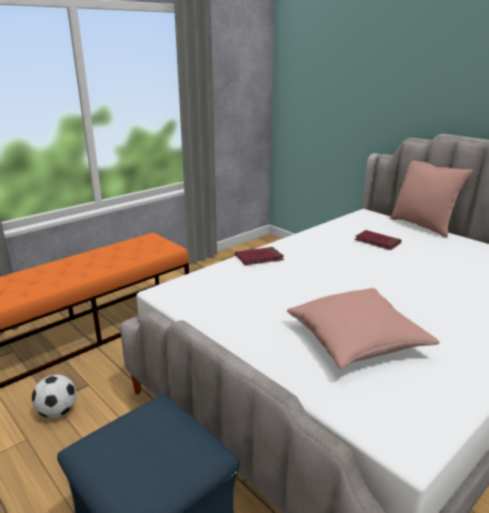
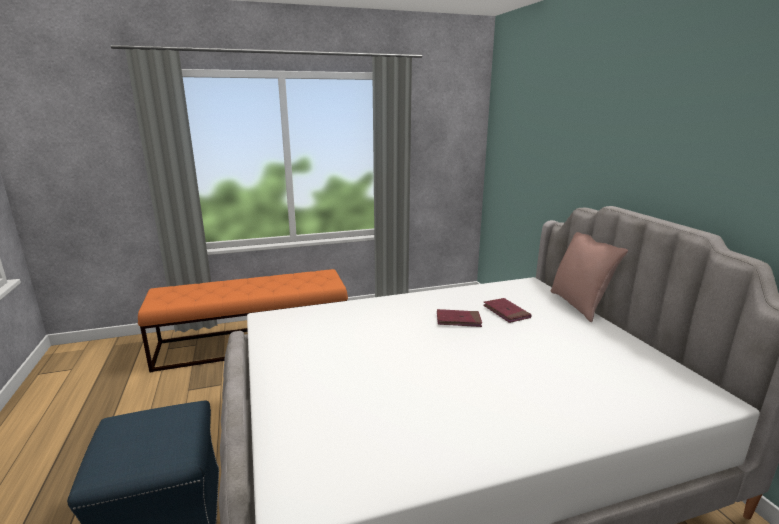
camera: 25 degrees right, 5 degrees down
football [32,375,77,418] -> none
red book [235,247,284,265] -> red book moved to [437,309,482,327]
pink pillow [287,288,440,369] -> none

